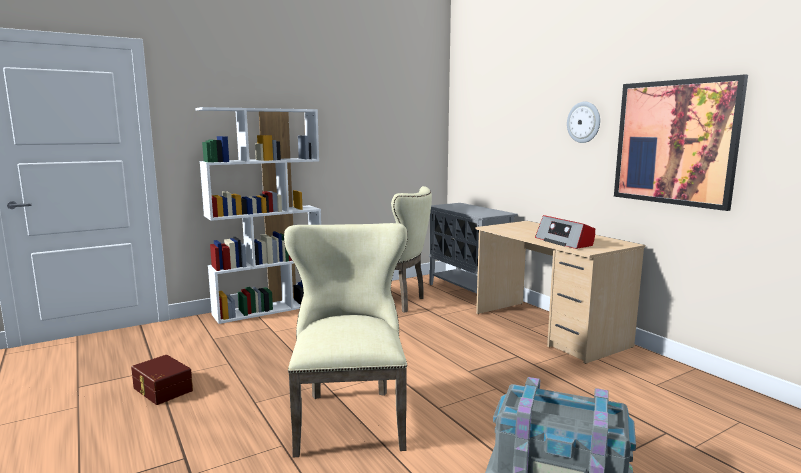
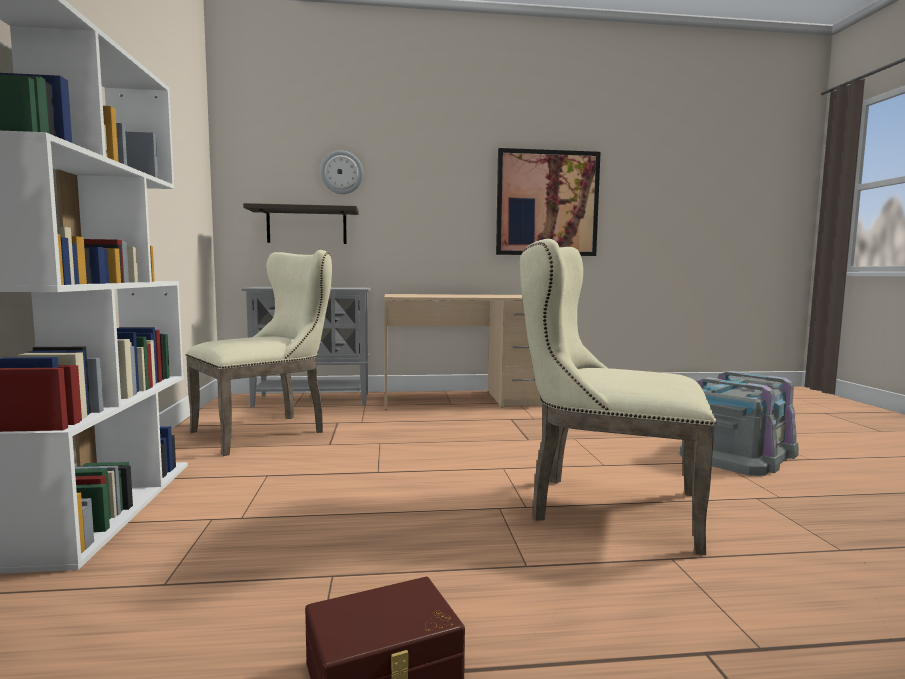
camera: 65 degrees left, 5 degrees down
radio [535,215,595,249] -> none
wall clock [567,102,600,143] -> wall clock moved to [320,150,363,194]
none -> shelf [243,203,359,244]

